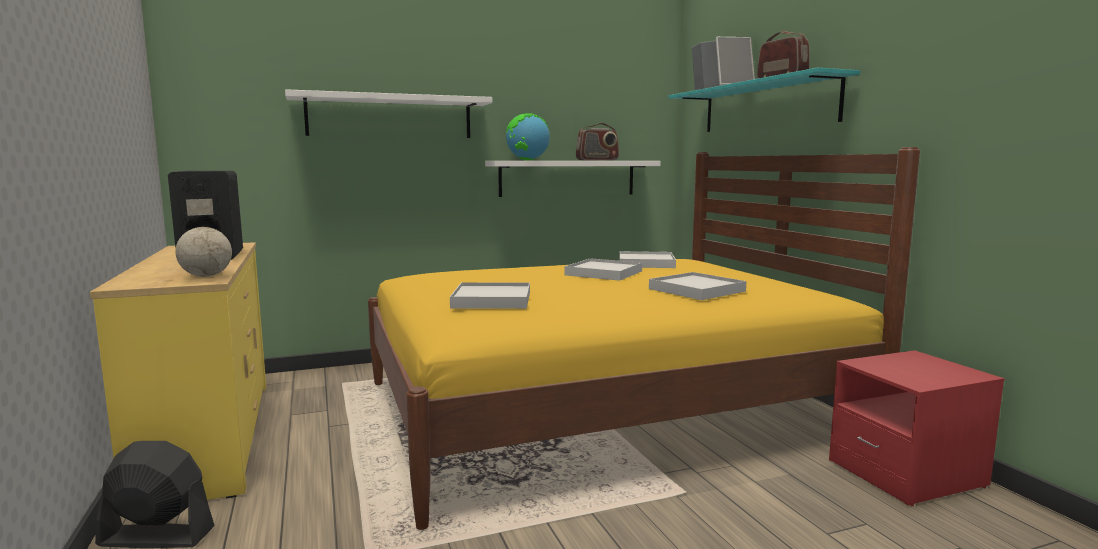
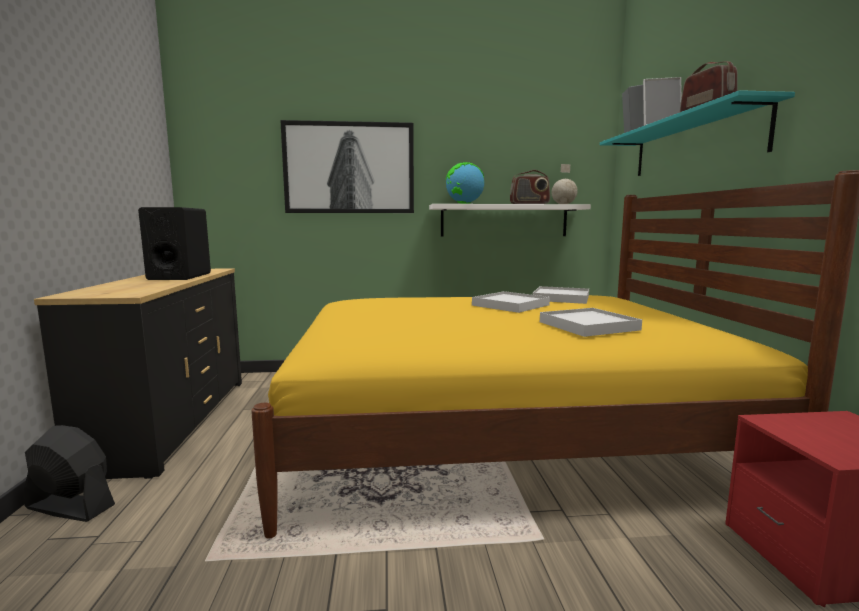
camera: 15 degrees right, 0 degrees up
yellow dresser [90,242,266,500] -> black dresser [34,268,242,479]
globe [175,199,232,277] -> globe moved to [551,164,578,204]
white shelf [285,89,493,138] -> picture [280,120,414,213]
white tray [450,282,530,309] -> none

